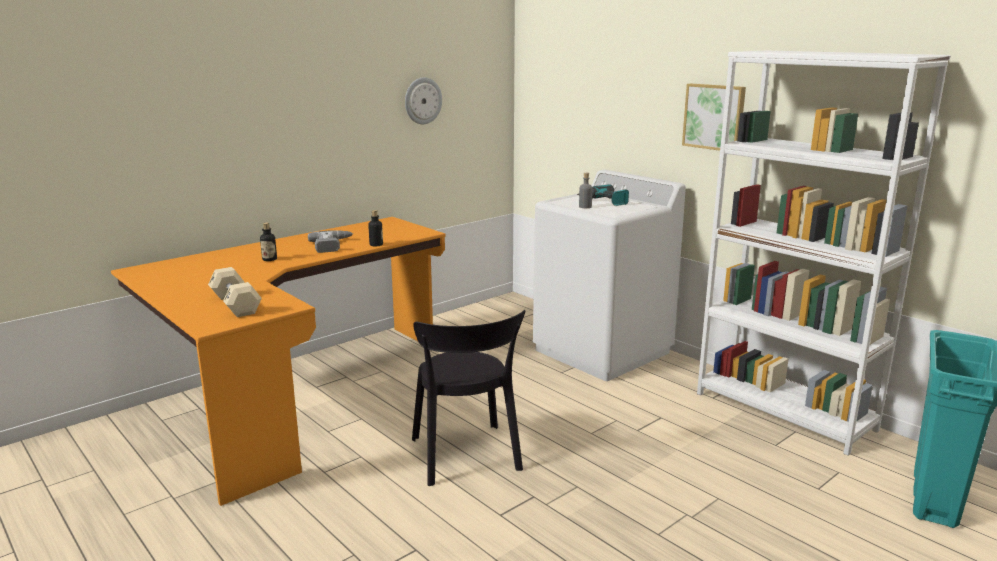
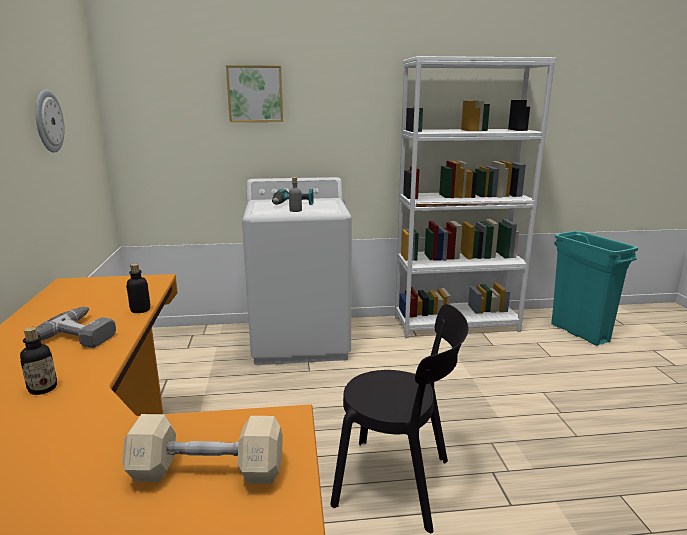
camera: 55 degrees left, 0 degrees up
picture [682,84,746,151] -> picture moved to [226,65,283,122]

